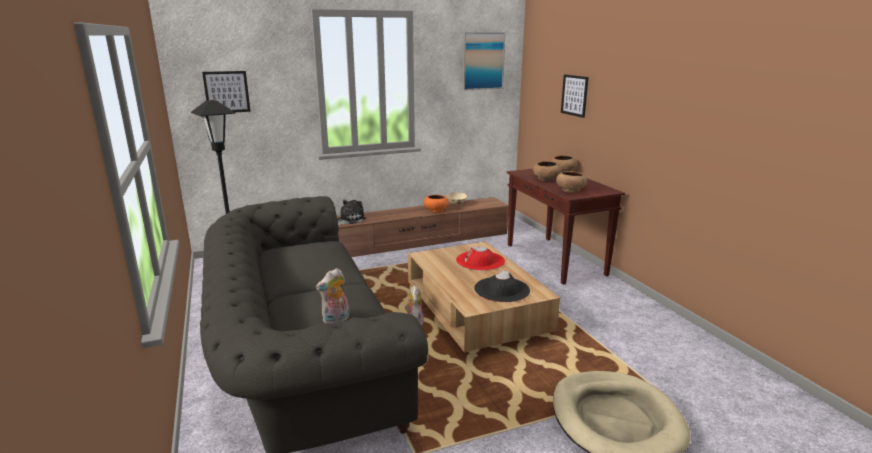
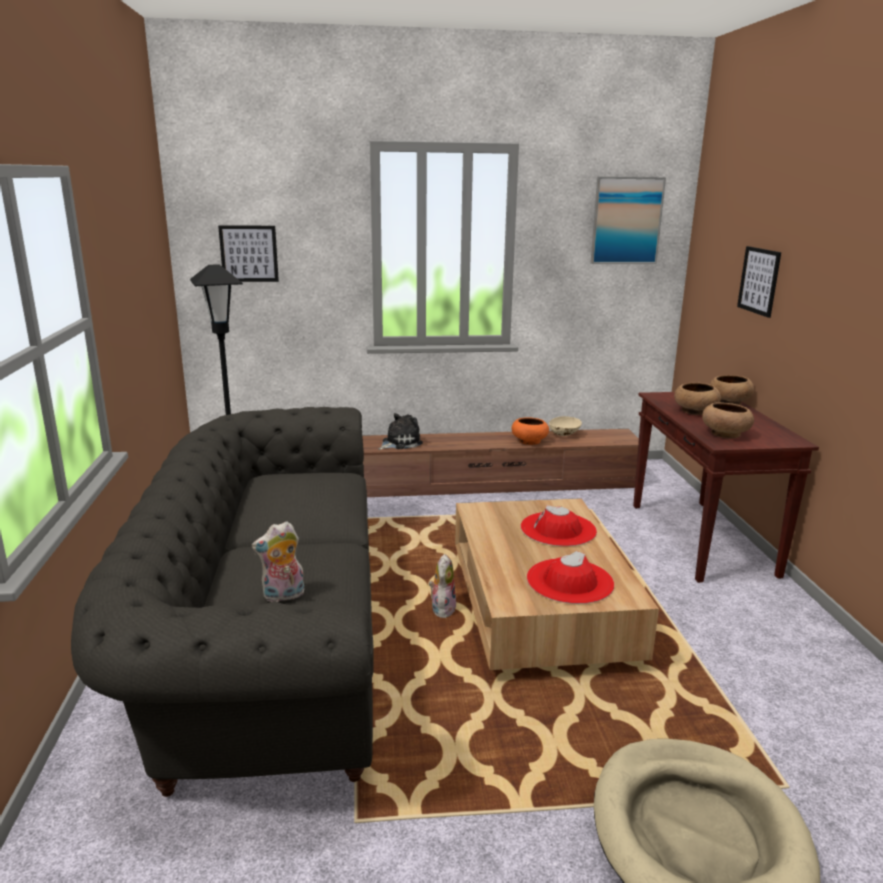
camera: 15 degrees right, 0 degrees up
black hat [474,270,530,302] -> red hat [527,551,614,604]

